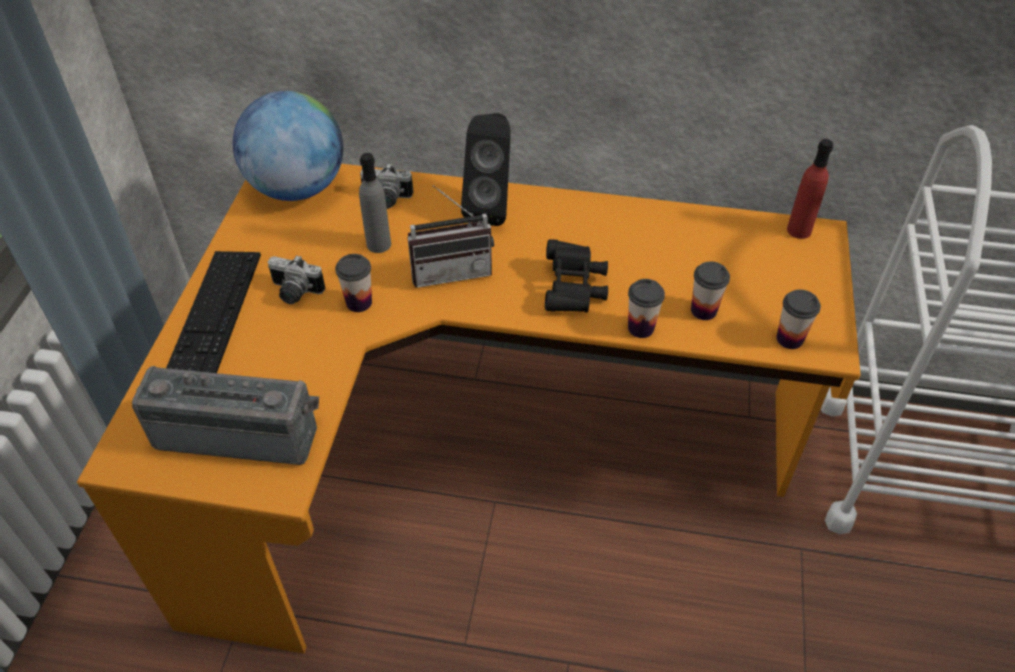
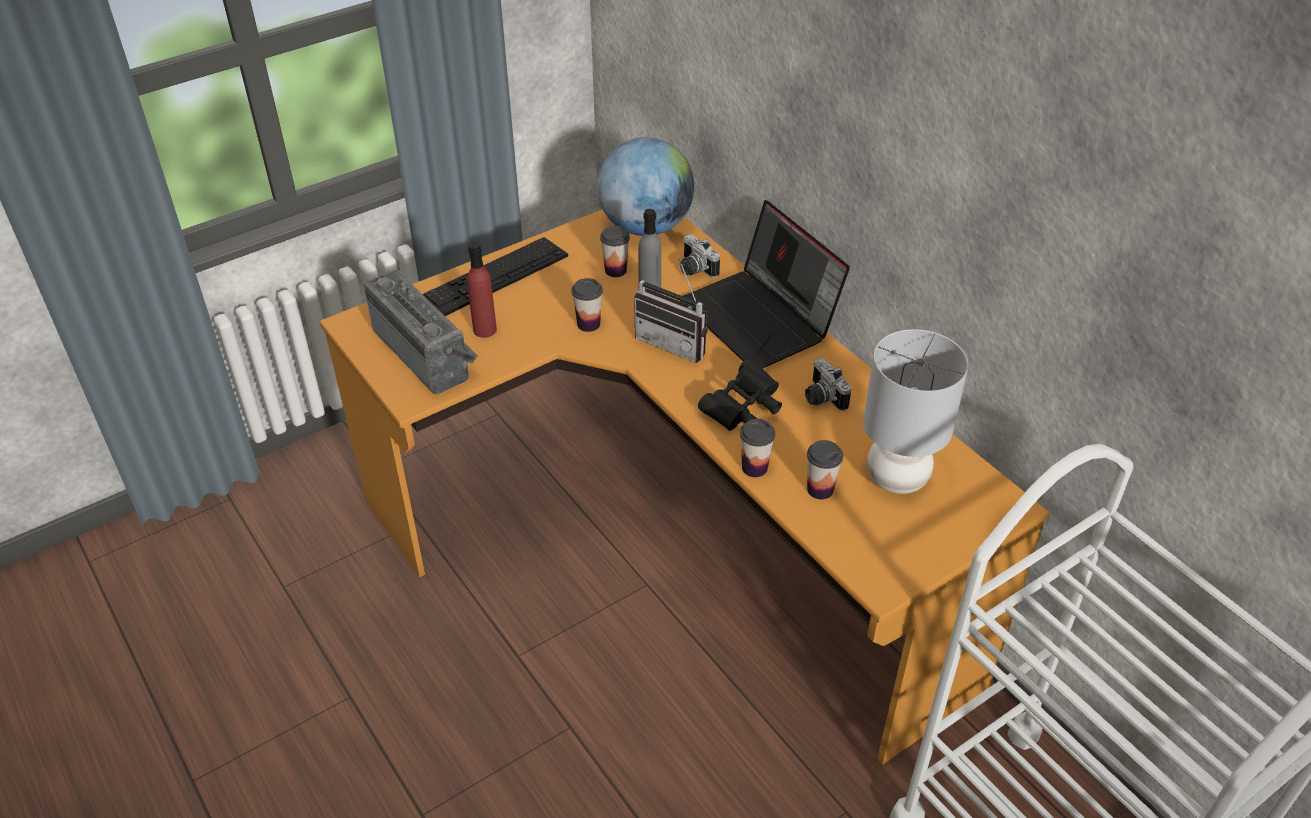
camera: 45 degrees right, 5 degrees down
camera [268,255,325,304] -> camera moved to [805,358,852,411]
black speaker [461,113,511,226] -> laptop [680,200,850,368]
cup [776,290,821,349] -> cup moved to [600,226,630,277]
red bottle [787,139,833,239] -> red bottle moved to [467,242,497,338]
none -> grey table lamp [863,329,968,494]

